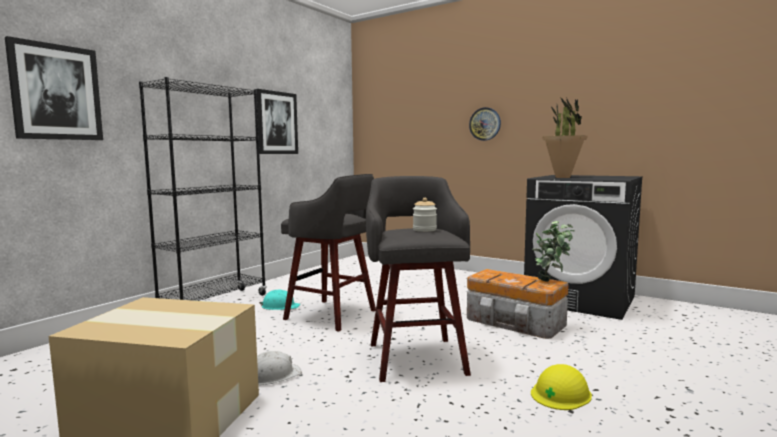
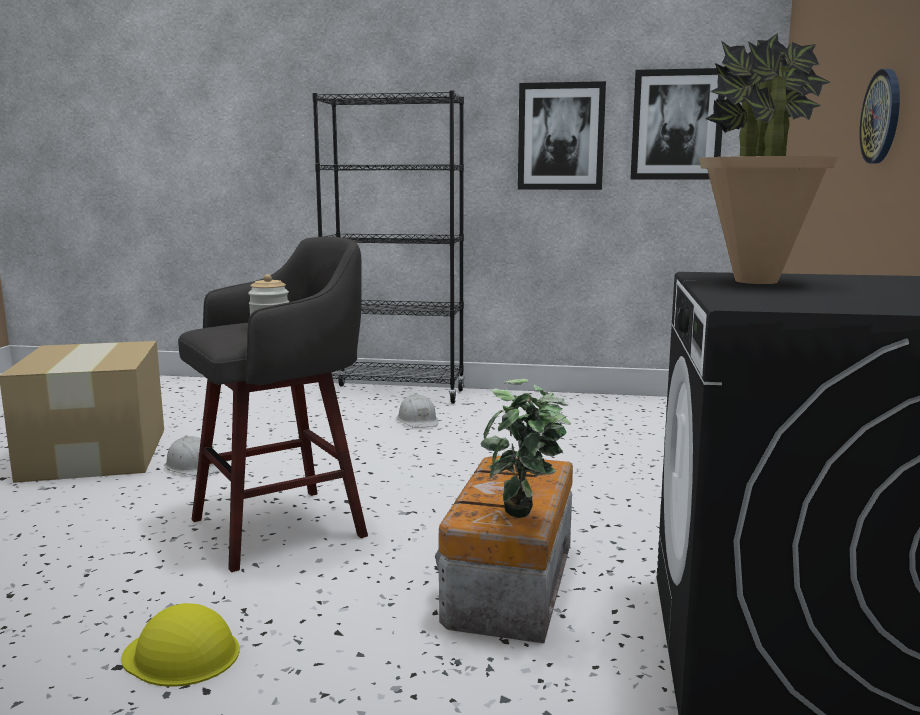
camera: 65 degrees right, 5 degrees up
picture [5,36,103,140] -> picture moved to [630,68,725,179]
turquoise hard hat [260,290,300,310] -> white hard hat [397,394,438,428]
grey stool [281,174,376,332] -> none

